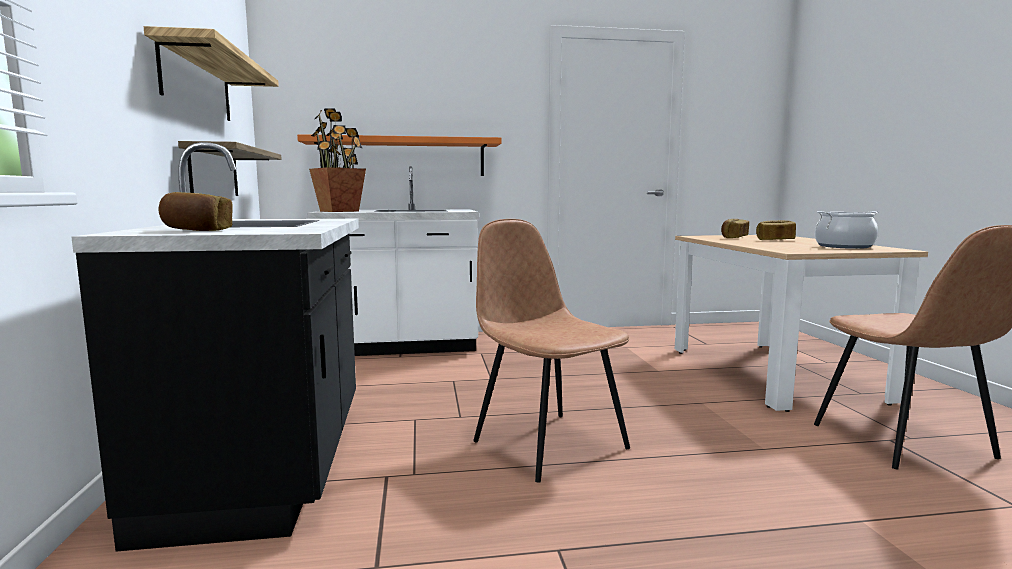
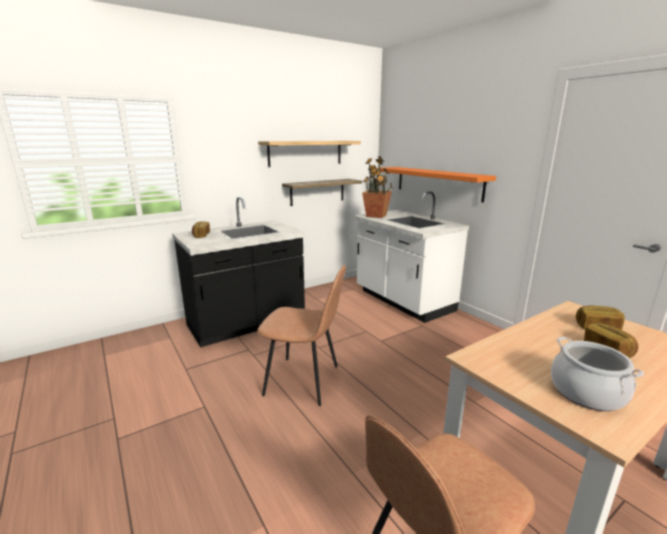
camera: 65 degrees right, 10 degrees up
brown chair [474,219,630,483] -> brown chair turned 75 degrees clockwise [257,265,346,406]

